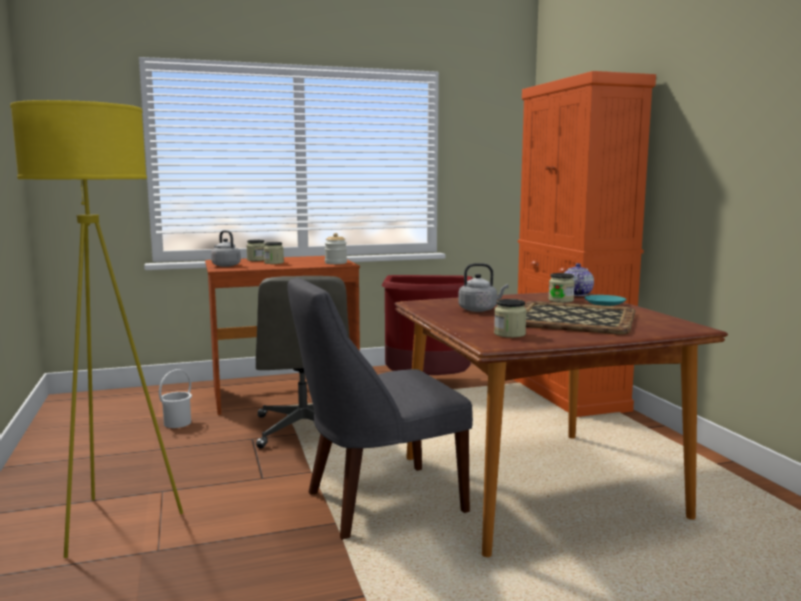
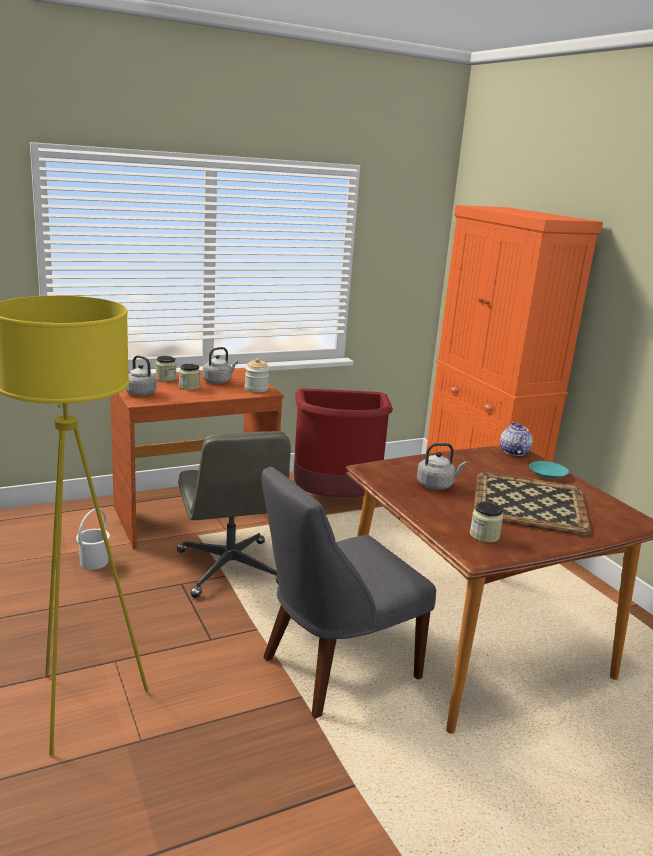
camera: 10 degrees left, 10 degrees up
jar [548,273,575,303] -> none
none -> grey kettle [203,347,238,384]

